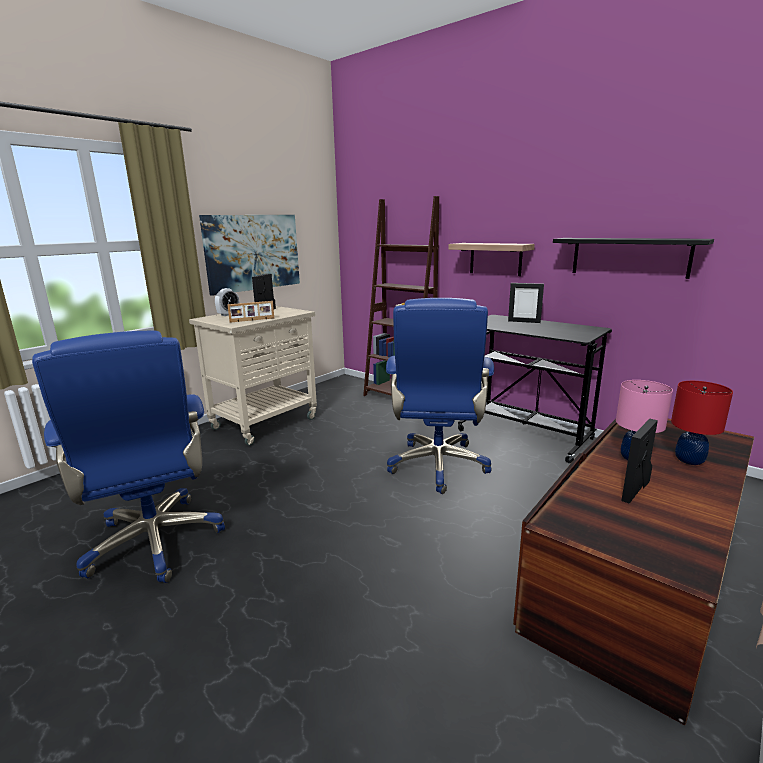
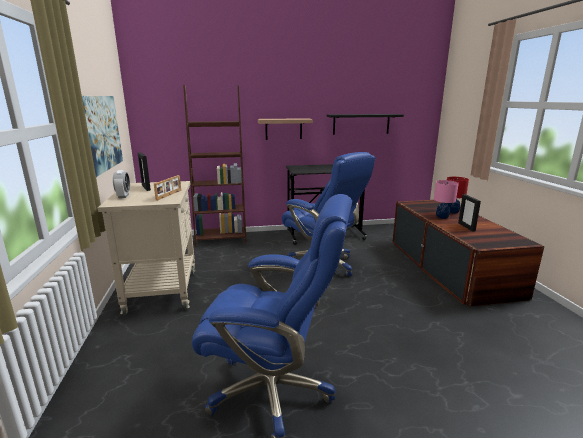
camera: 50 degrees left, 0 degrees up
picture frame [508,283,544,323] -> none

